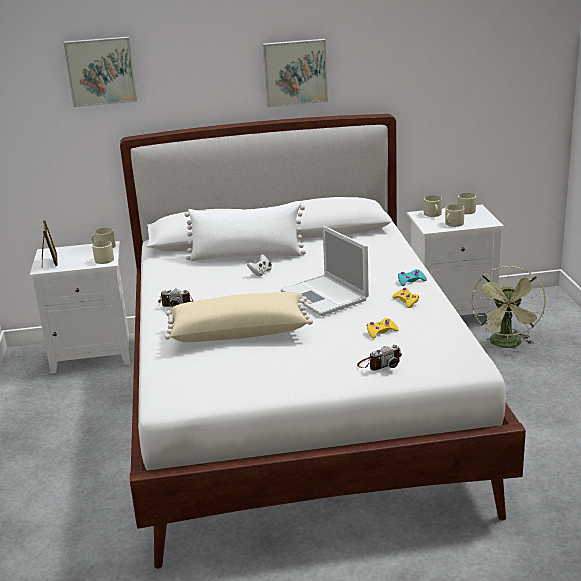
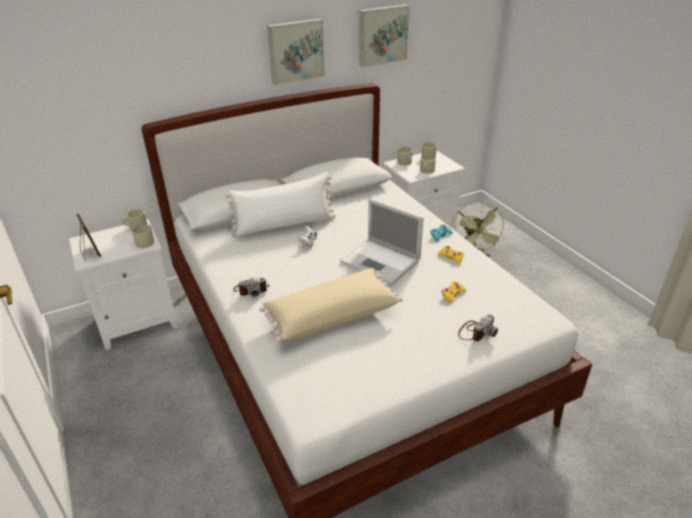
camera: 20 degrees left, 10 degrees up
picture [64,36,137,107] -> picture moved to [359,4,410,67]

